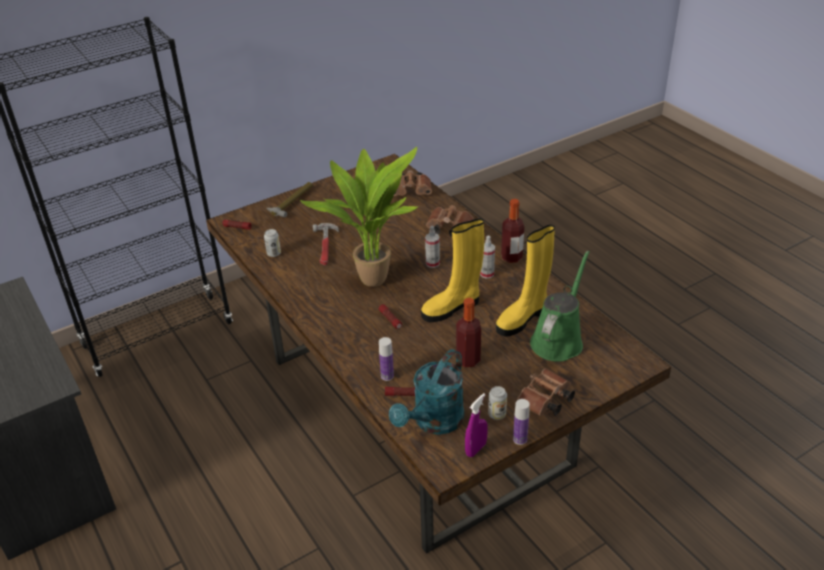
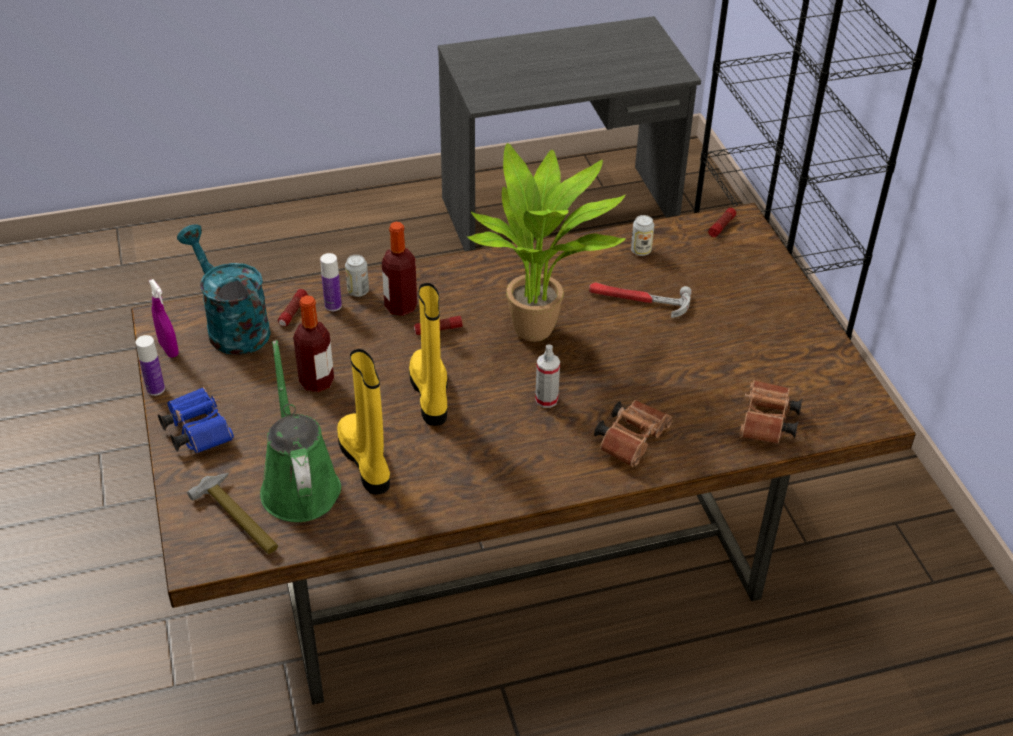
camera: 105 degrees right, 5 degrees up
hammer [267,182,313,217] -> hammer moved to [187,473,278,554]
spray bottle [480,236,495,279] -> none
can [488,386,507,420] -> can moved to [345,255,369,297]
bottle [501,199,524,263] -> bottle moved to [382,222,417,316]
brown binoculars [516,368,575,416] -> blue binoculars [158,387,234,454]
green watering can [530,251,590,362] -> green watering can turned 150 degrees counterclockwise [260,340,341,522]

